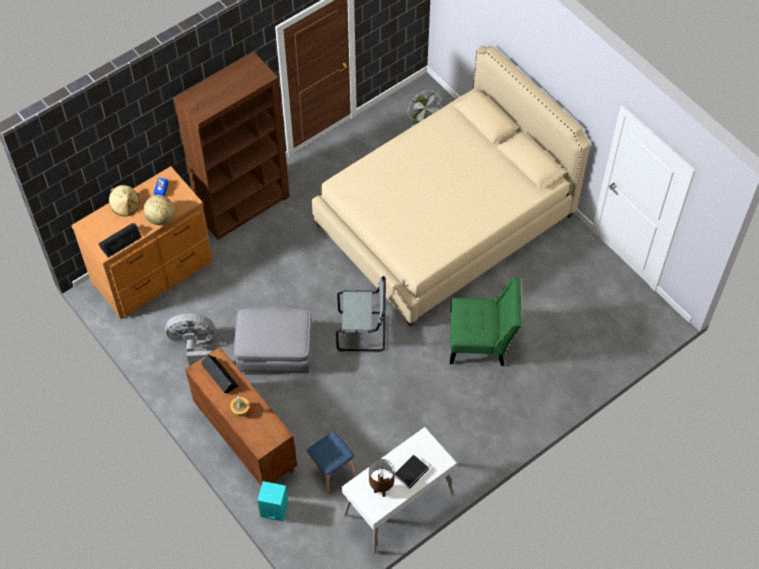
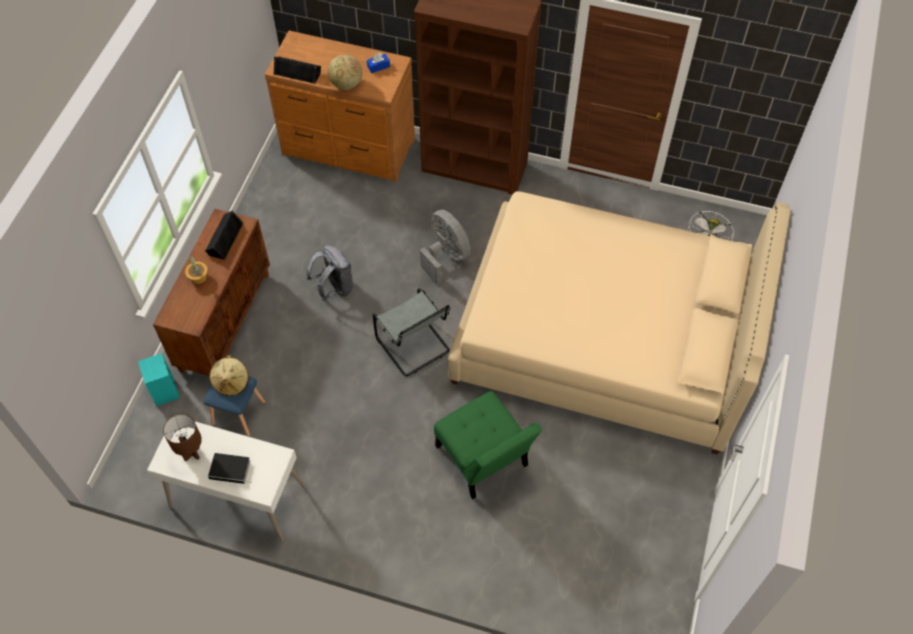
camera: 55 degrees right, 0 degrees up
beige hat [109,185,139,216] -> beige hat moved to [209,355,248,396]
grey fan [165,314,215,366] -> grey fan moved to [420,210,471,284]
grey ottoman [234,309,312,373] -> grey backpack [307,245,353,301]

